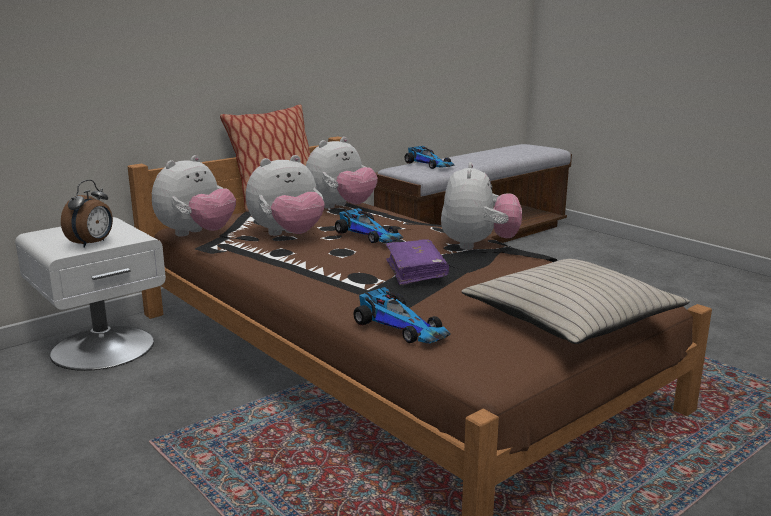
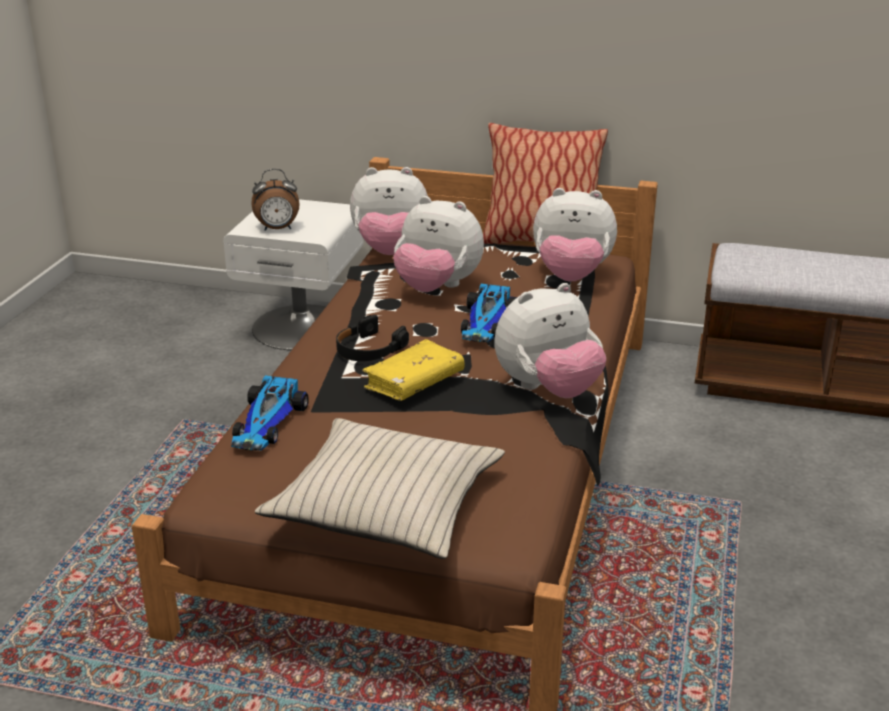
camera: 55 degrees right, 10 degrees up
purple book [386,239,449,285] -> yellow book [362,339,465,401]
toy car [404,146,455,169] -> none
none -> black headphones [336,315,409,361]

